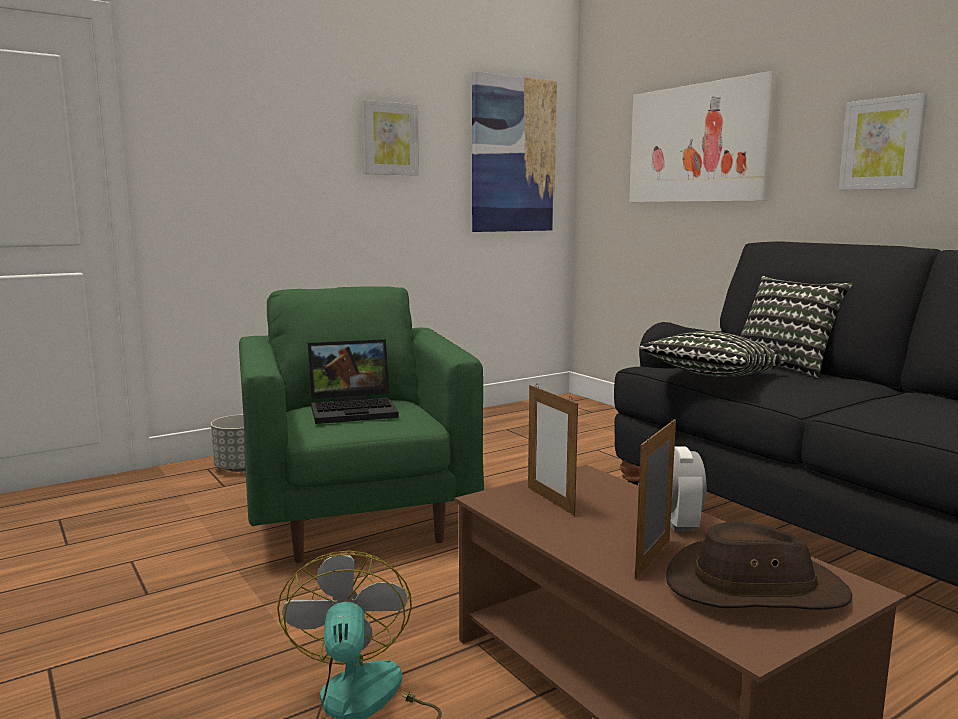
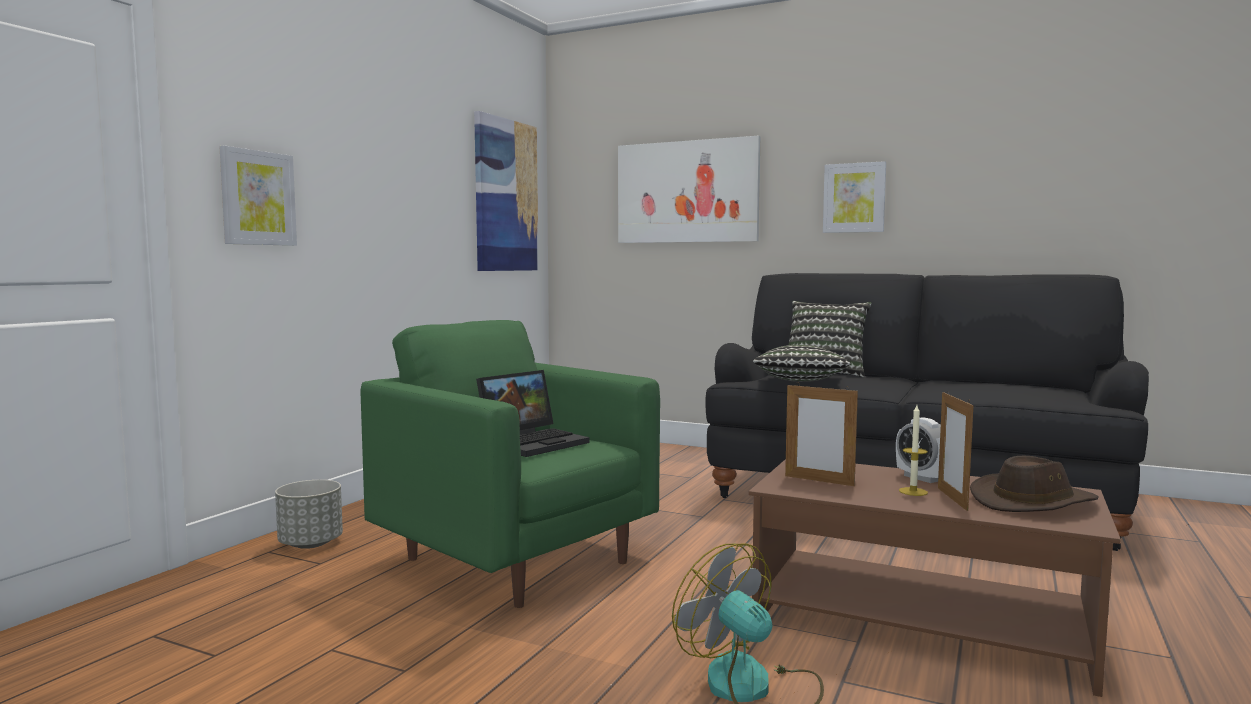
camera: 30 degrees left, 5 degrees down
picture [361,100,419,176] -> picture moved to [219,145,297,246]
none -> candle [899,405,928,496]

